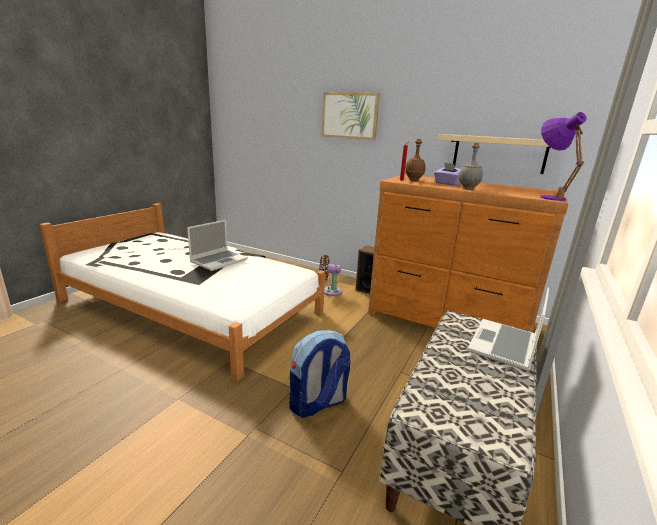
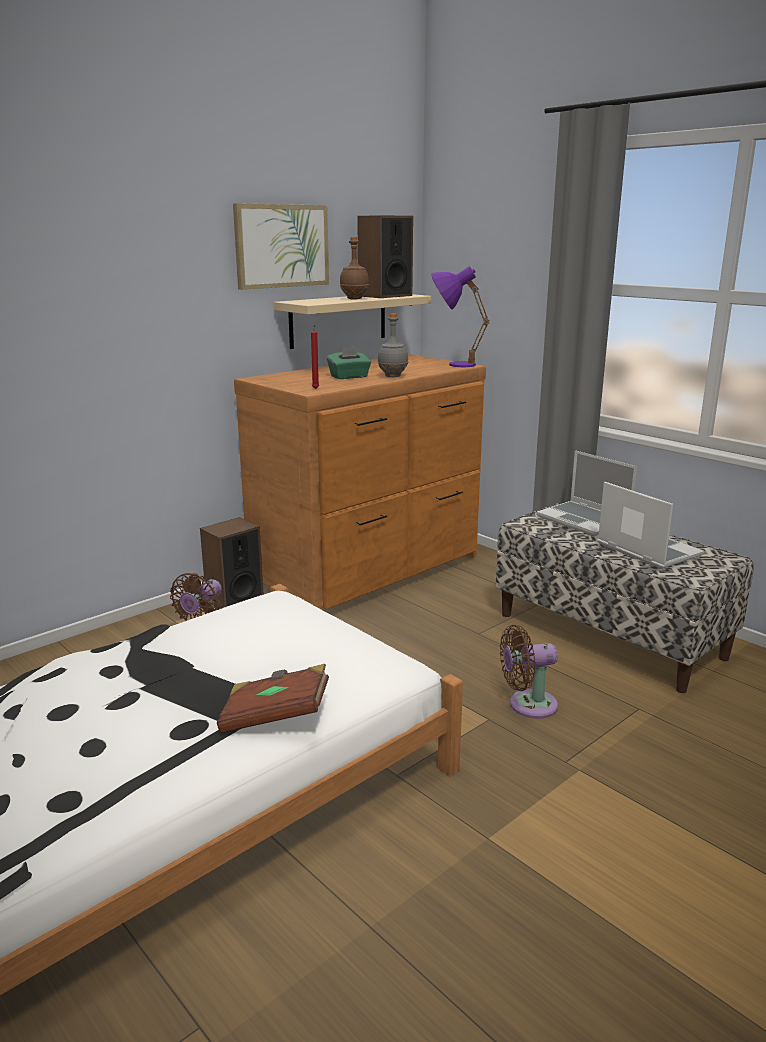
camera: 70 degrees left, 0 degrees up
laptop [187,220,248,271] -> laptop moved to [597,482,704,569]
backpack [289,330,350,418] -> brown fan [500,625,558,719]
picture [322,92,380,140] -> picture moved to [233,203,329,290]
brown bottle [405,139,426,181] -> brown bottle moved to [340,237,369,299]
purple tissue box [434,163,461,186] -> green tissue box [327,346,371,379]
none -> brown book [217,664,329,733]
none -> speaker [357,215,413,298]

